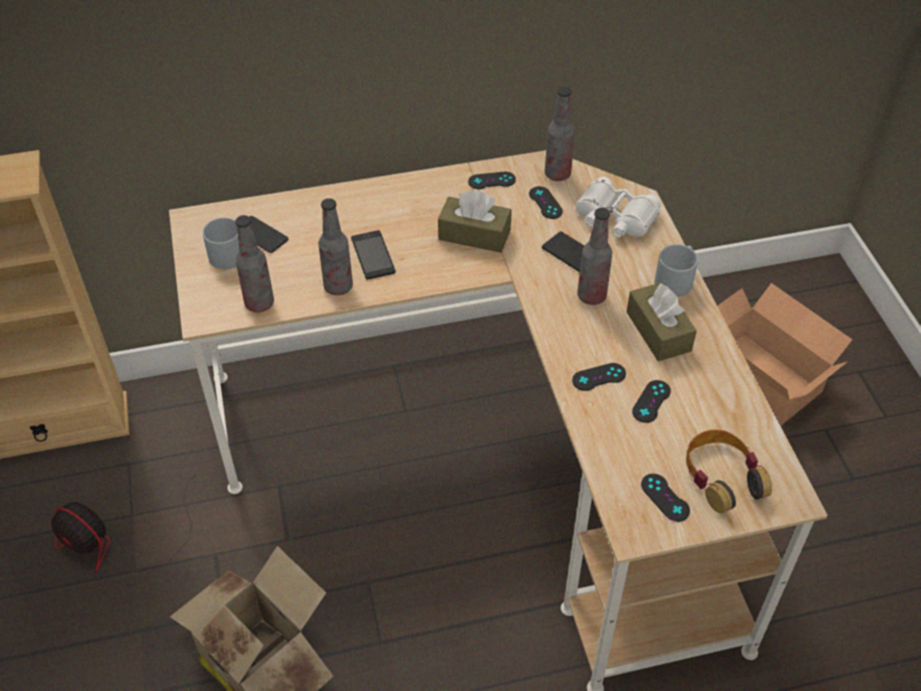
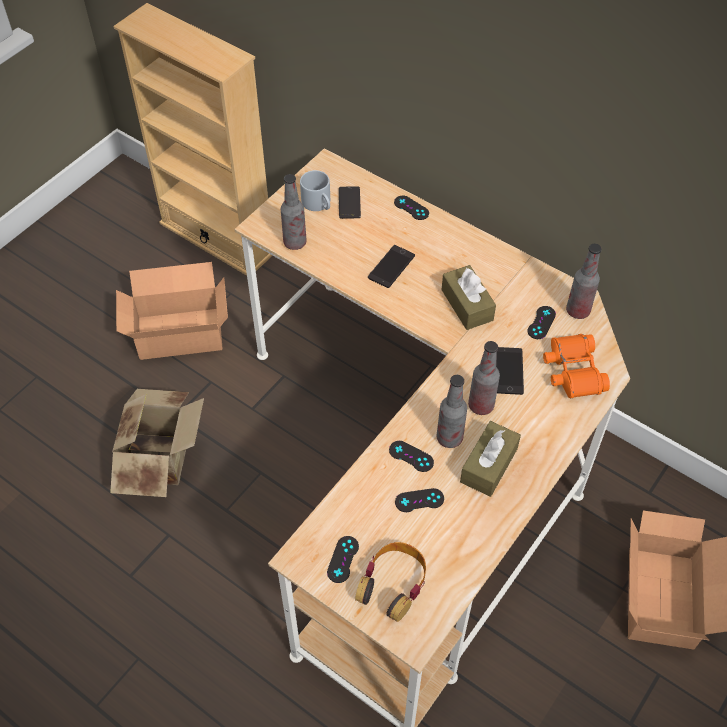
camera: 50 degrees right, 5 degrees up
fan [51,471,199,573] -> cardboard box [116,262,228,360]
bottle [318,198,353,295] -> bottle moved to [437,375,467,448]
black game controller [468,172,516,189] -> black game controller moved to [394,196,429,220]
white binoculars [575,177,661,237] -> orange binoculars [543,334,610,398]
grey mug [655,244,698,297] -> none

